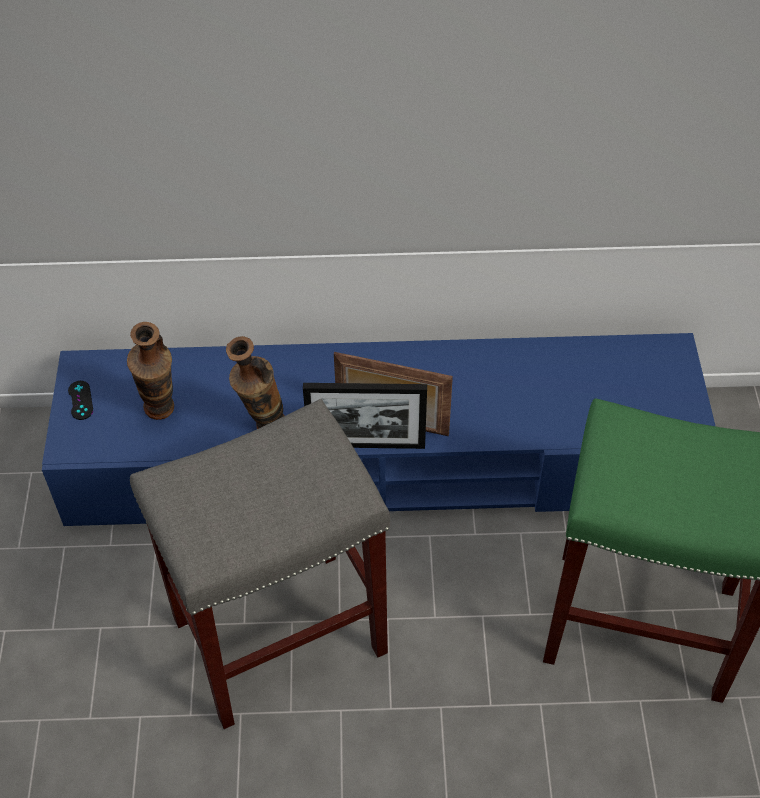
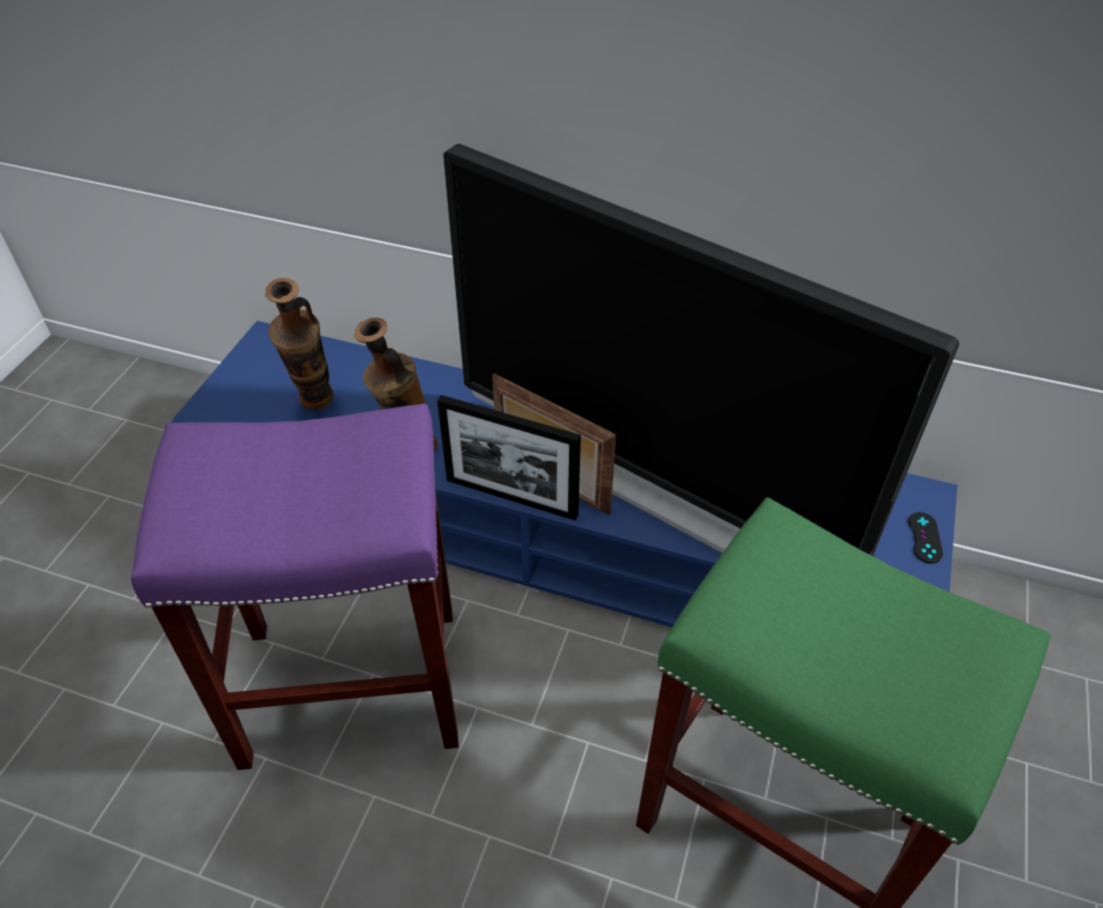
camera: 20 degrees right, 5 degrees down
black game controller [68,381,93,420] -> black game controller moved to [908,512,943,564]
grey stool [130,399,390,729] -> purple stool [131,404,459,770]
none -> television [443,144,959,556]

